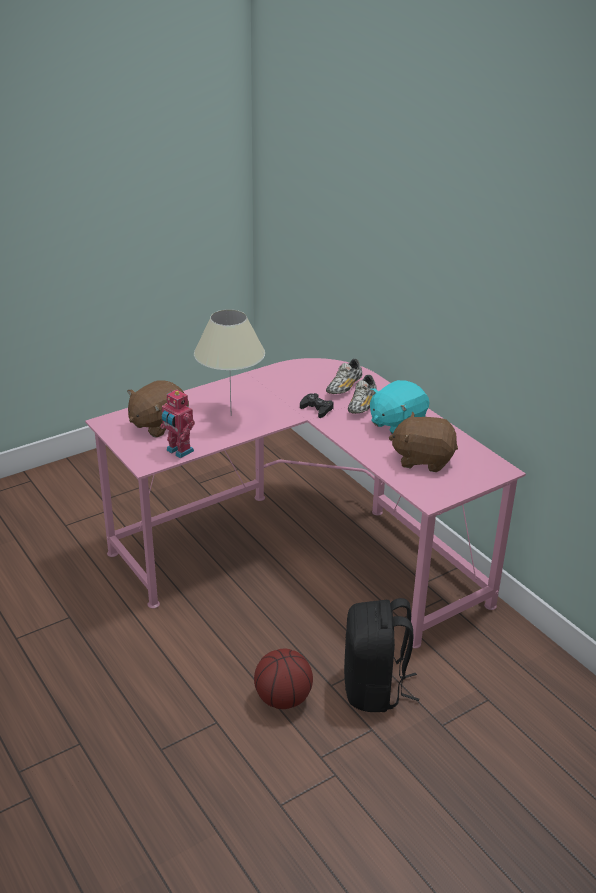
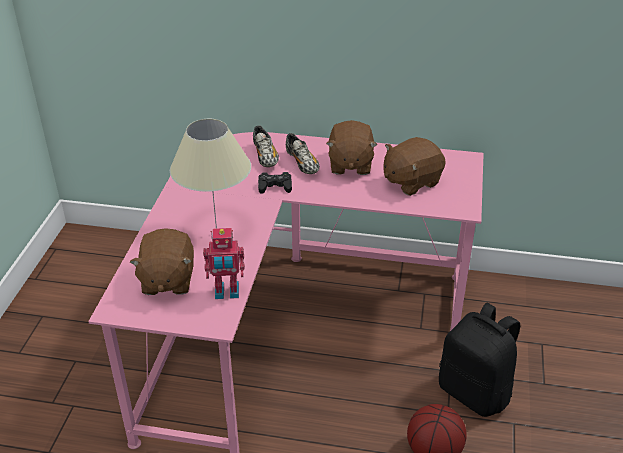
camera: 45 degrees left, 5 degrees up
turquoise plush toy [370,380,430,435] -> brown plush toy [326,120,377,175]

